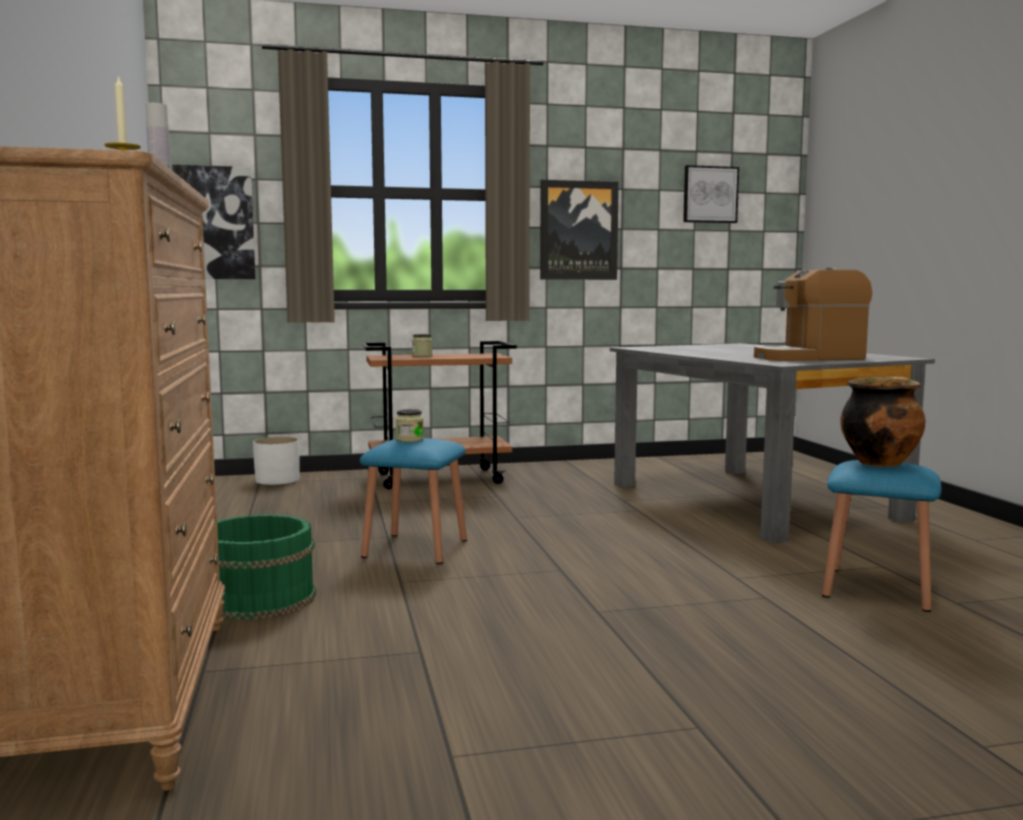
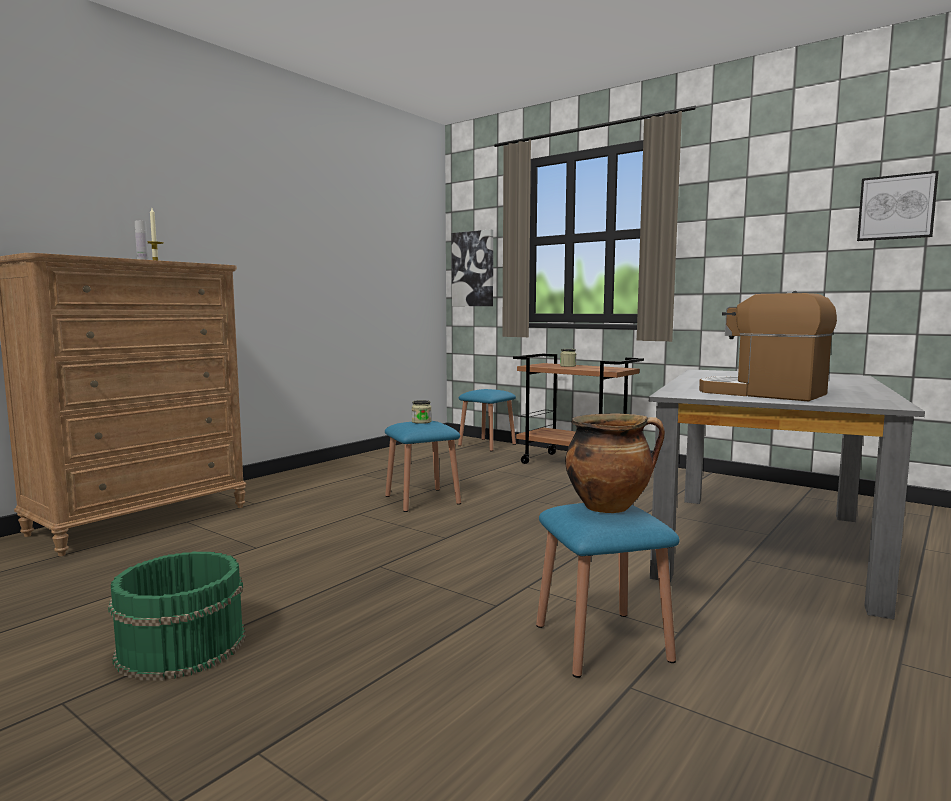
camera: 50 degrees right, 0 degrees up
green bucket [217,514,316,620] -> green bucket moved to [108,552,246,681]
white planter [253,437,300,485] -> blue stool [458,389,516,451]
picture [540,180,619,280] -> none

